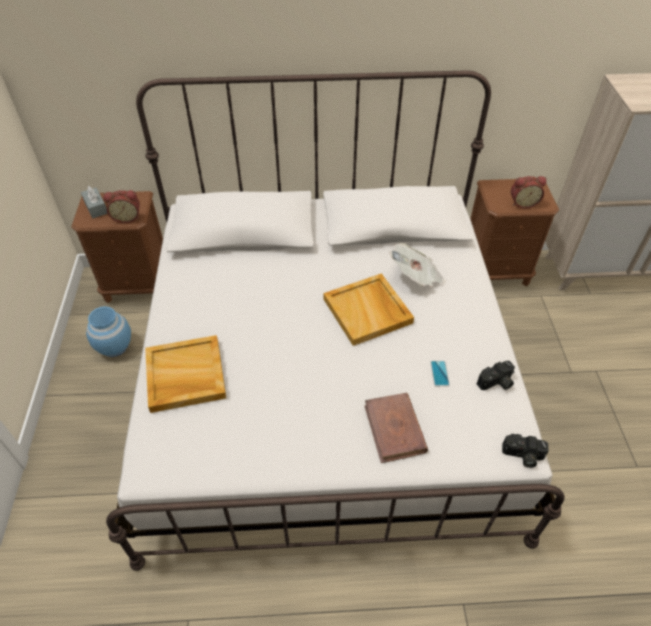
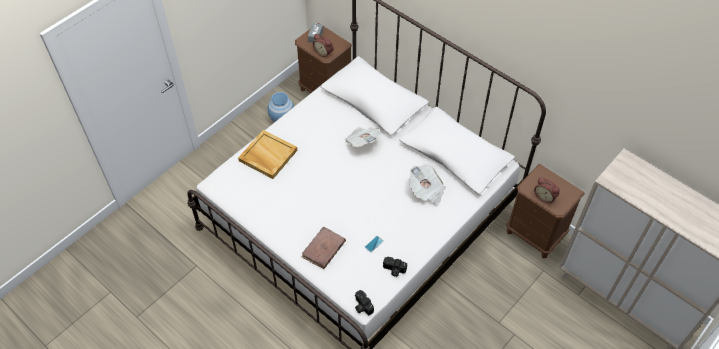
camera: 45 degrees right, 5 degrees up
beige tray [324,273,414,346] -> none
none -> newspaper [344,127,382,147]

